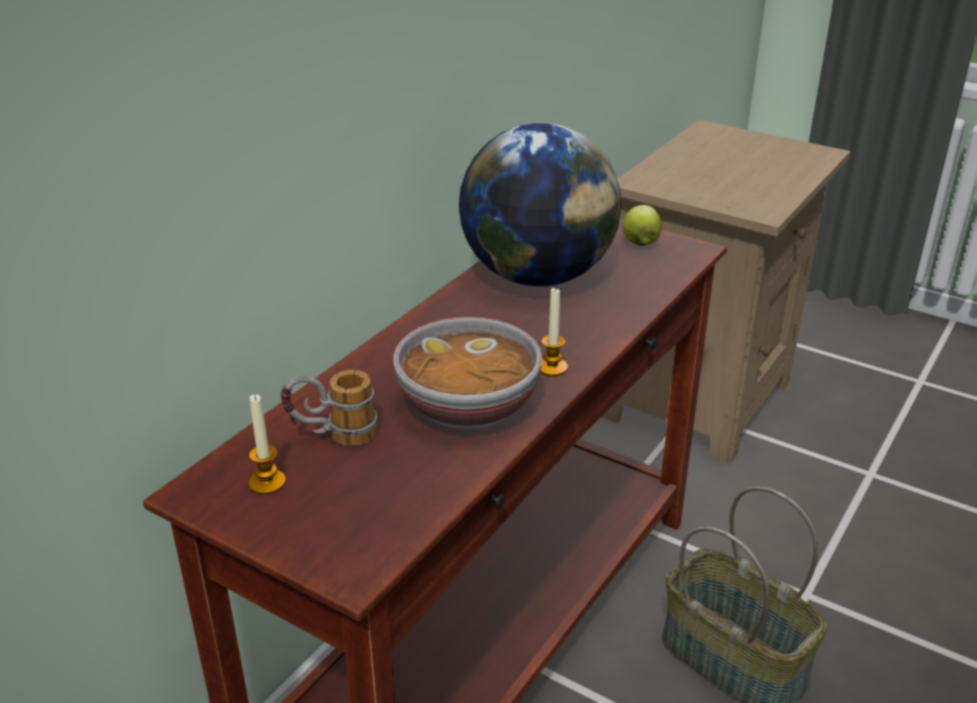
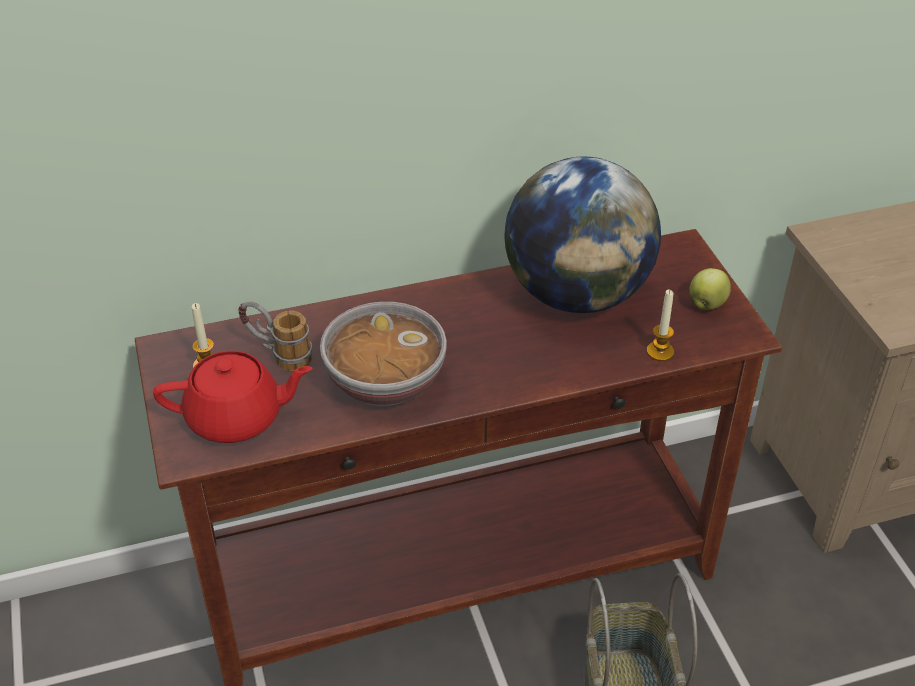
camera: 40 degrees right, 10 degrees up
candle [540,287,568,377] -> candle moved to [647,290,674,361]
none -> red teapot [153,351,312,443]

